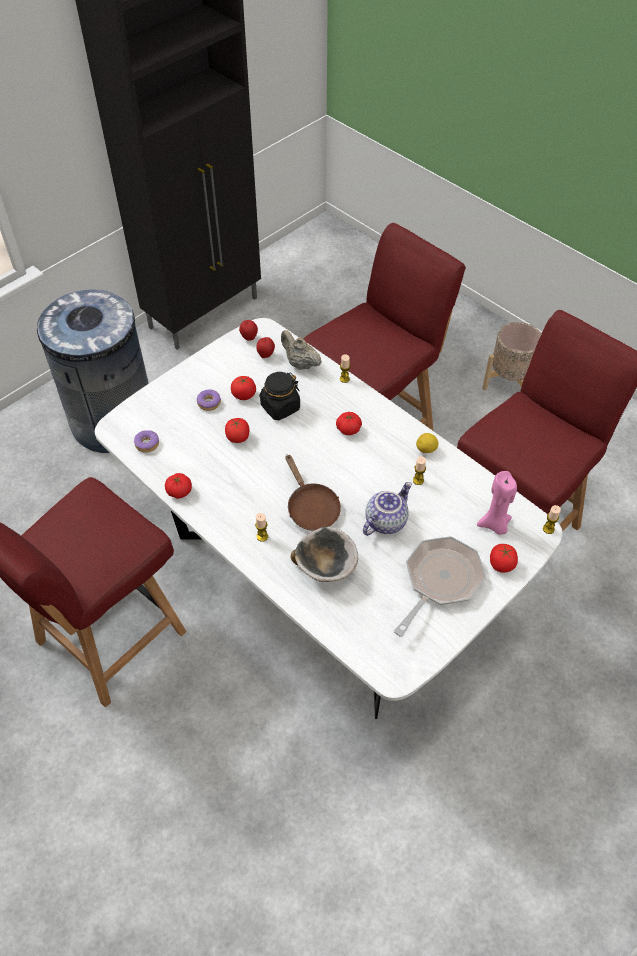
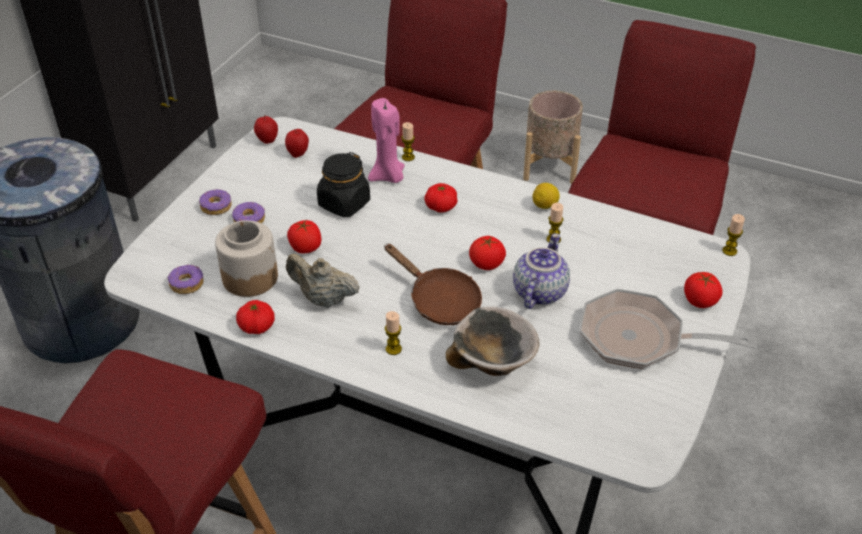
camera: 20 degrees left, 10 degrees down
tomato [231,376,256,400] -> tomato moved to [469,236,506,270]
beige teapot [281,330,322,370] -> beige teapot moved to [286,254,360,308]
frying pan [393,536,486,637] -> frying pan turned 90 degrees counterclockwise [579,289,757,369]
pink candle [477,471,517,535] -> pink candle moved to [368,98,405,183]
none -> donut [199,189,232,215]
none -> jar [215,220,278,297]

